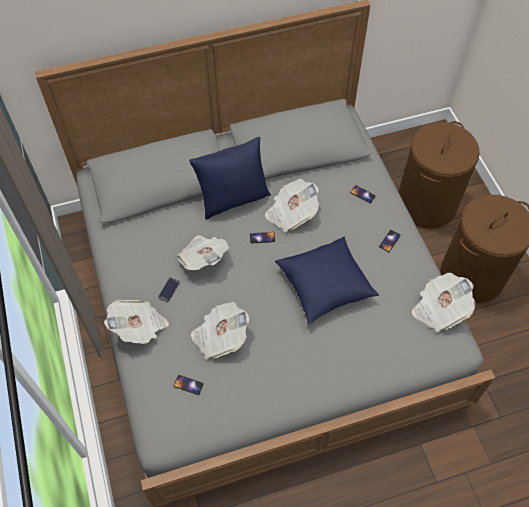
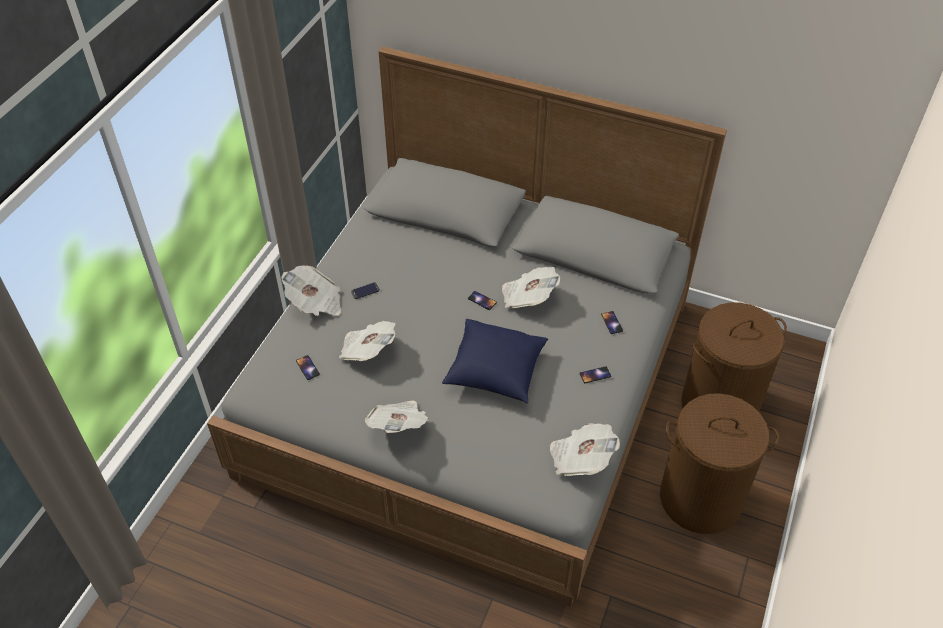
camera: 40 degrees right, 10 degrees down
newspaper [177,235,229,270] -> newspaper moved to [365,400,429,433]
blue pillow [189,137,271,220] -> none

